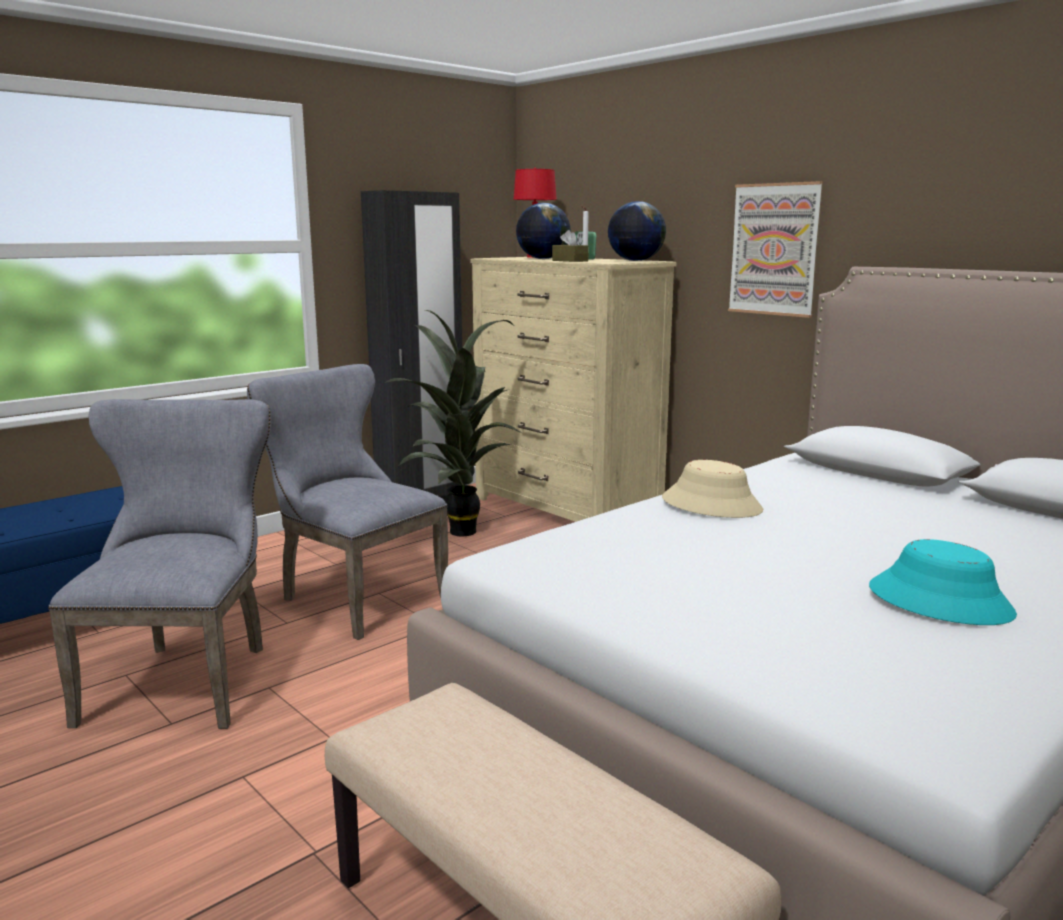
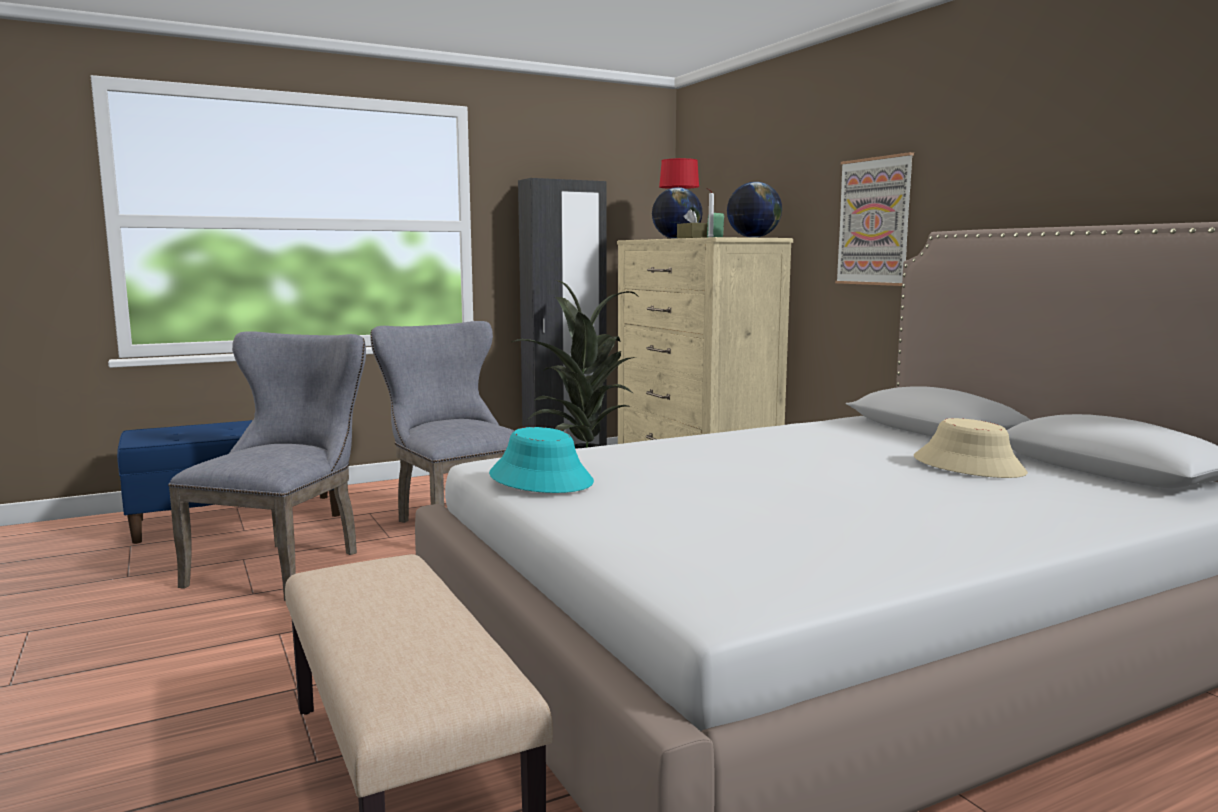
camera: 15 degrees right, 5 degrees down
beige hat [662,460,763,518] -> beige hat moved to [914,418,1028,478]
turquoise hat [869,539,1017,625] -> turquoise hat moved to [489,427,594,493]

